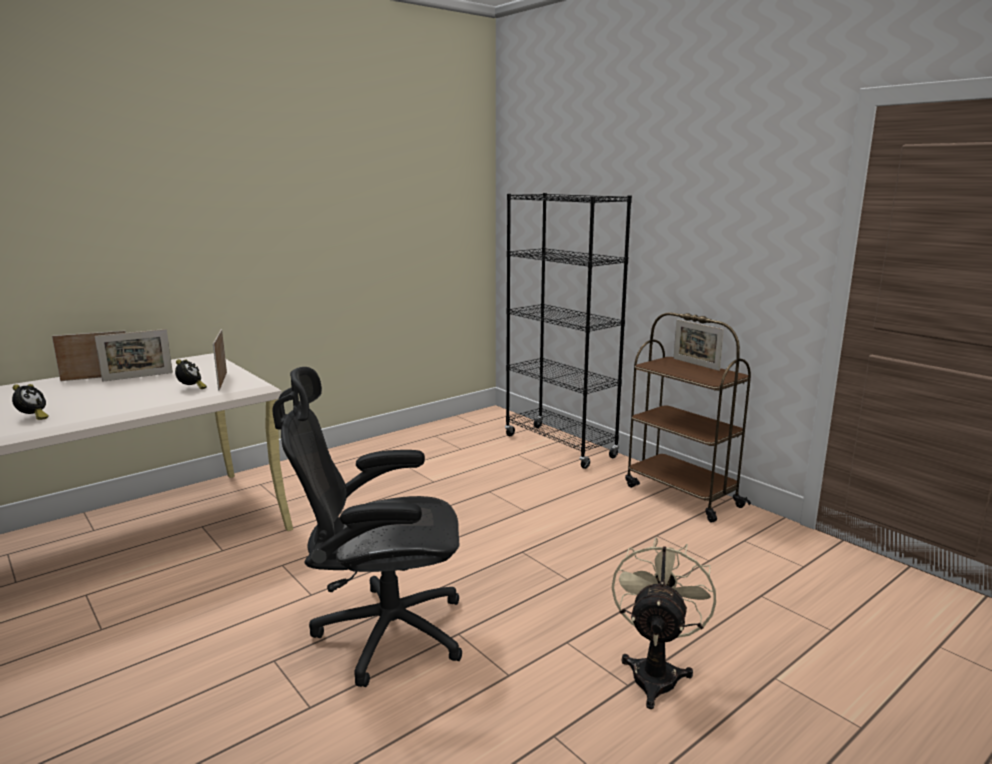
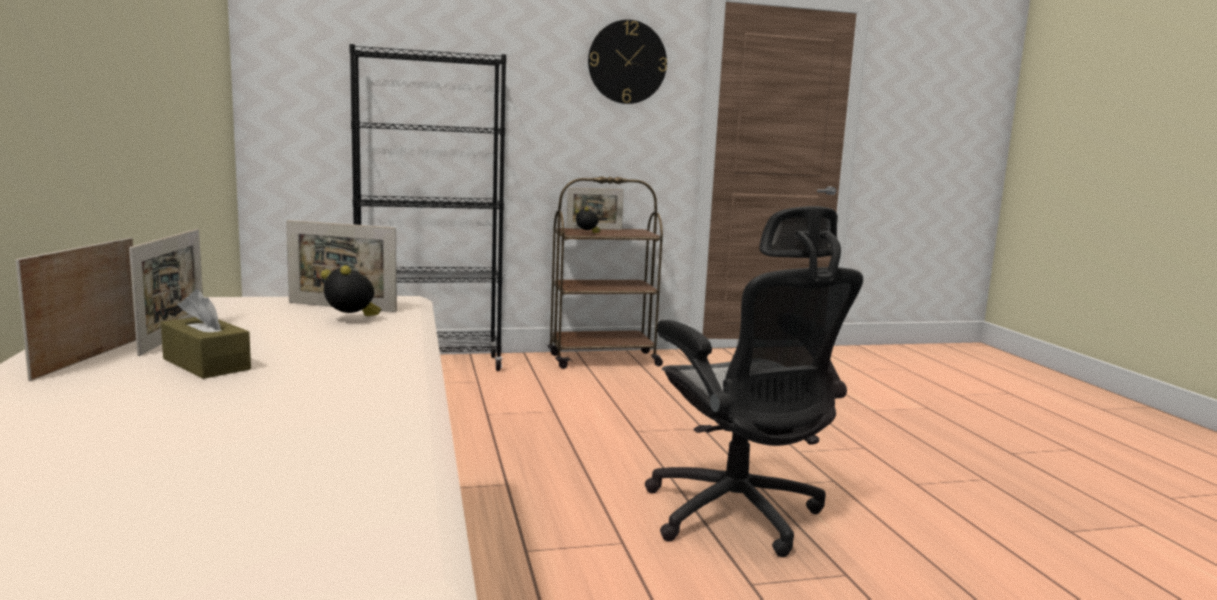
camera: 65 degrees left, 5 degrees down
alarm clock [12,384,49,420] -> alarm clock moved to [575,207,601,233]
office chair [273,367,462,687] -> office chair turned 45 degrees counterclockwise [645,206,863,557]
beige fan [612,537,716,709] -> none
none -> brown tissue box [161,289,251,379]
none -> wall clock [588,20,667,104]

